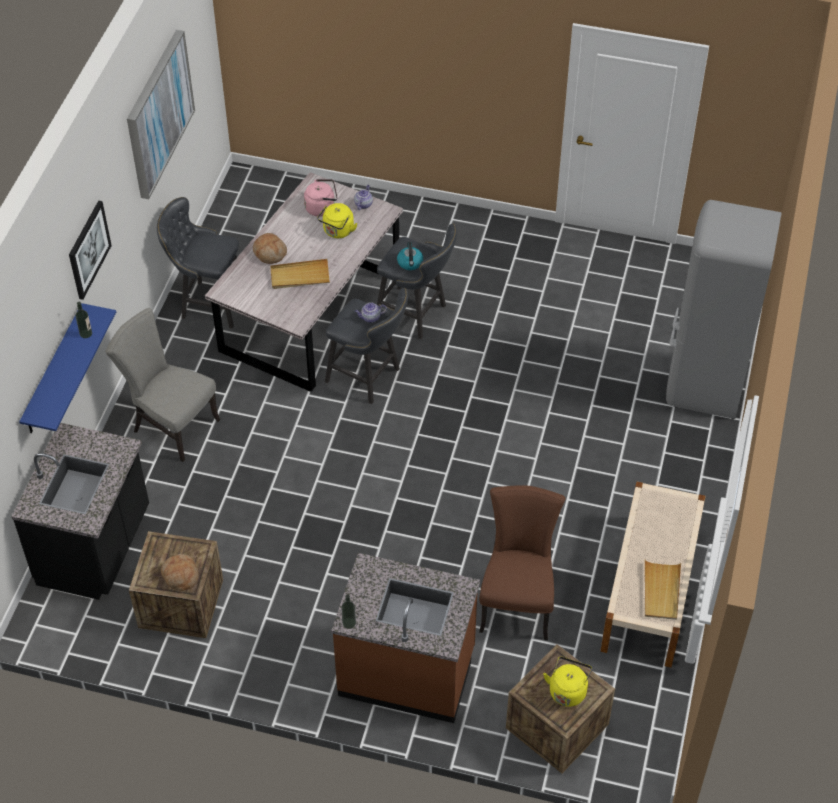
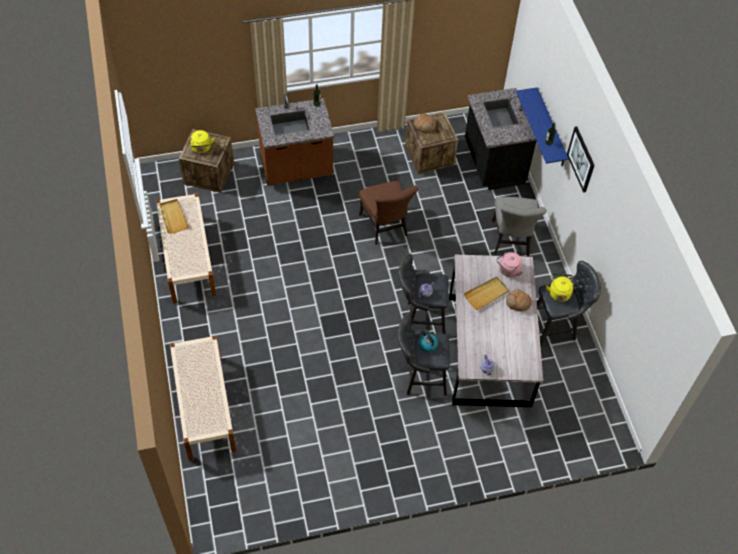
camera: 150 degrees right, 5 degrees up
grey chair [105,308,220,462] -> grey chair turned 90 degrees clockwise [492,197,547,257]
picture [127,30,195,199] -> none
pink kettle [304,179,337,217] -> pink kettle moved to [496,252,523,277]
yellow kettle [317,203,357,238] -> yellow kettle moved to [546,274,573,302]
brown chair [479,485,565,640] -> brown chair moved to [358,181,418,245]
grey fridge [666,200,782,420] -> beige bench [170,335,237,461]

